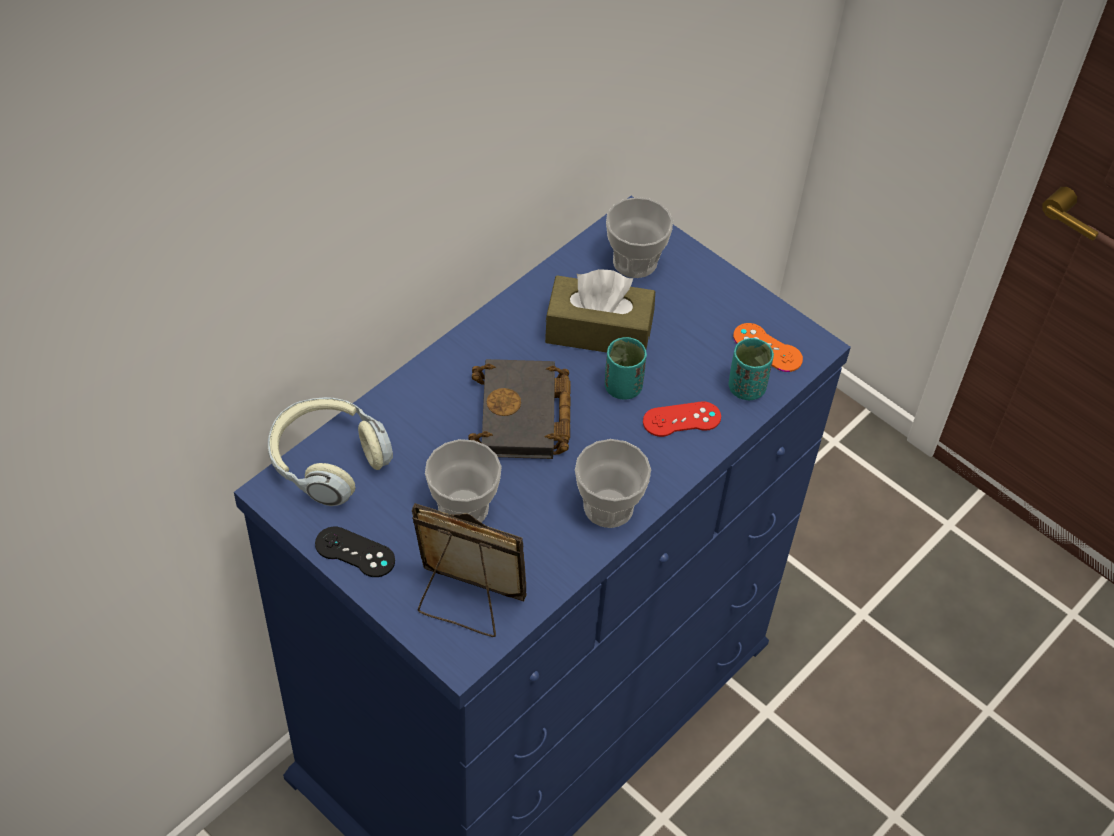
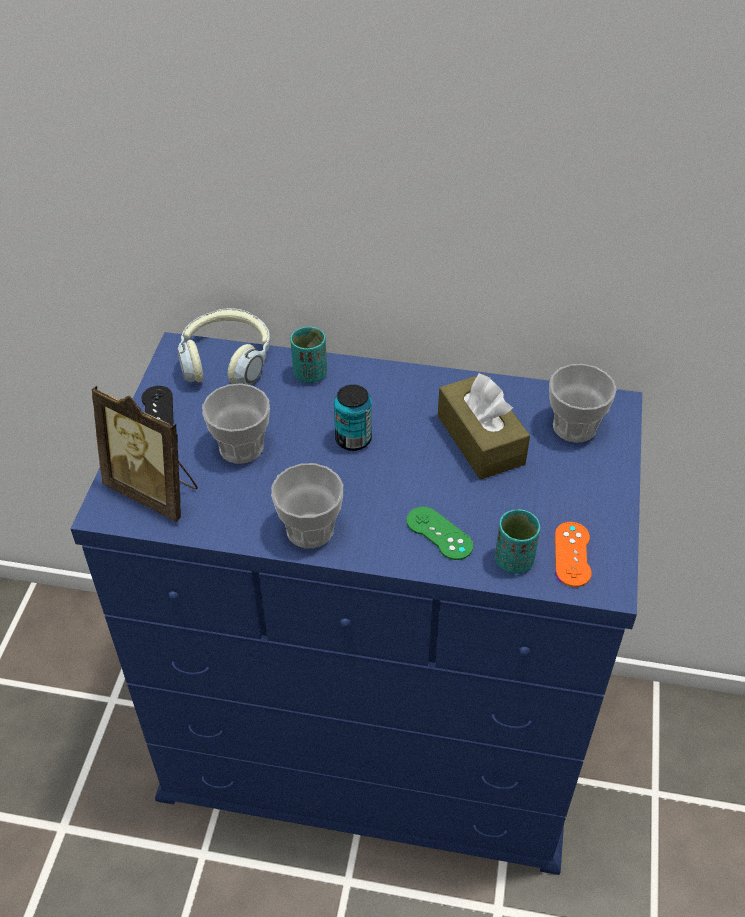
camera: 60 degrees right, 5 degrees down
picture frame [412,503,527,637] -> picture frame turned 135 degrees clockwise [91,386,198,522]
black book [468,359,571,459] -> can [334,384,372,451]
turquoise cup [605,337,647,400] -> turquoise cup moved to [290,327,327,383]
red game controller [643,402,721,437] -> green game controller [406,507,473,560]

